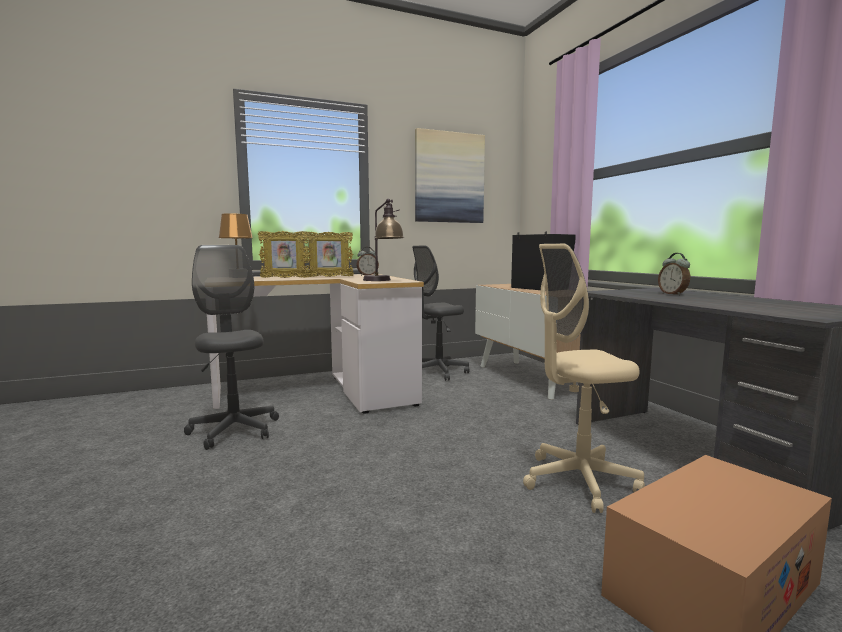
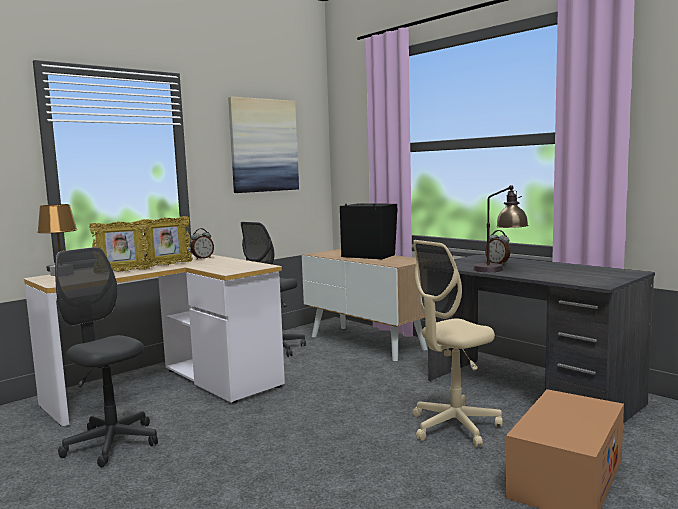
camera: 20 degrees left, 0 degrees up
table lamp [363,199,404,281] -> table lamp moved to [473,185,529,272]

